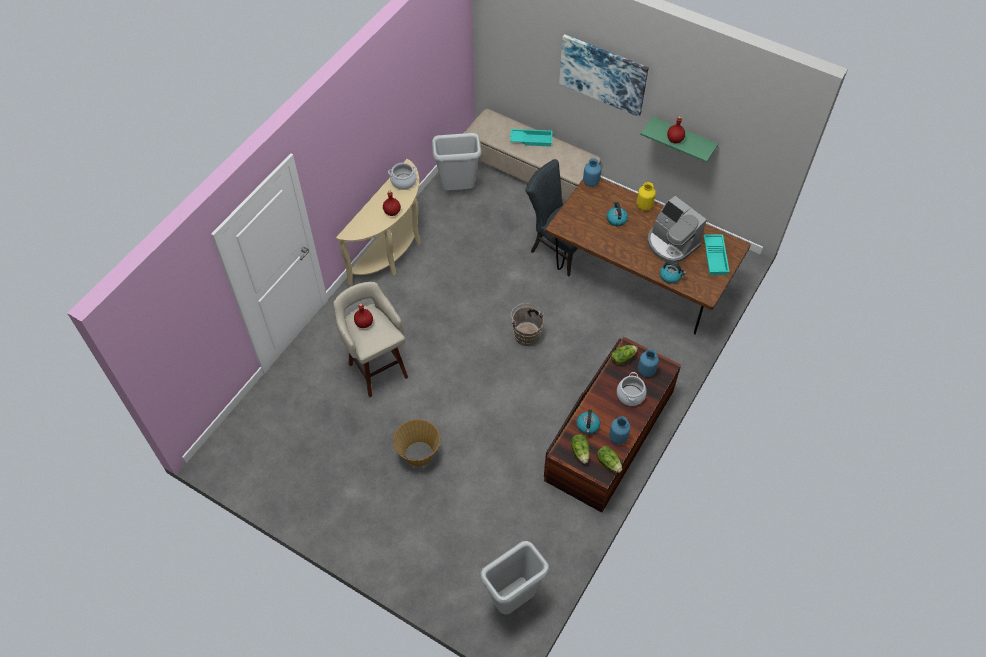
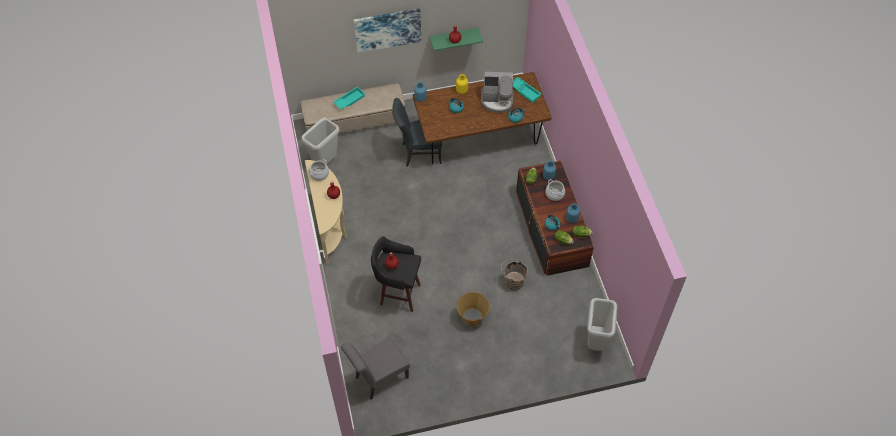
camera: 45 degrees left, 0 degrees up
beige stool [333,282,408,397] -> black stool [371,236,421,312]
brown bucket [511,303,544,346] -> brown bucket moved to [501,259,528,290]
none -> grey chair [341,337,410,400]

